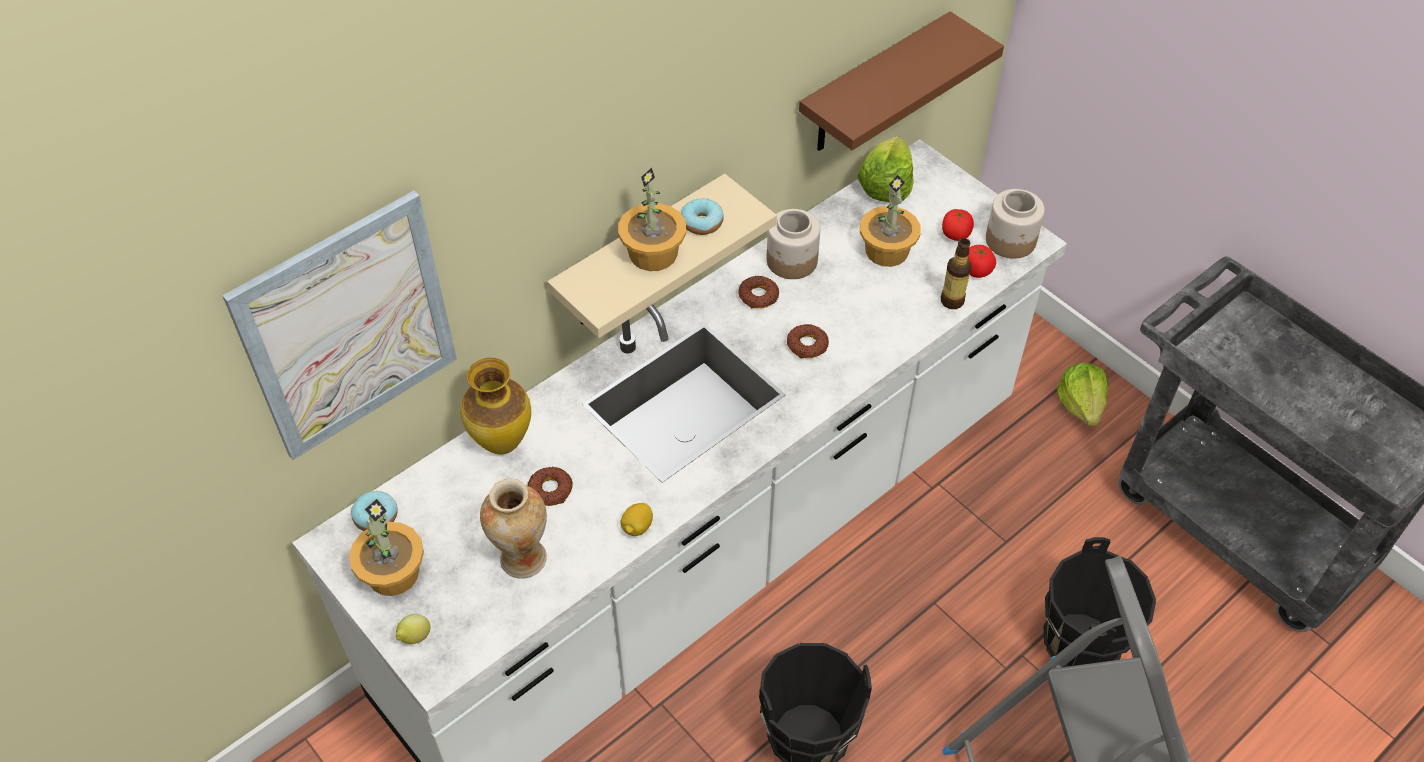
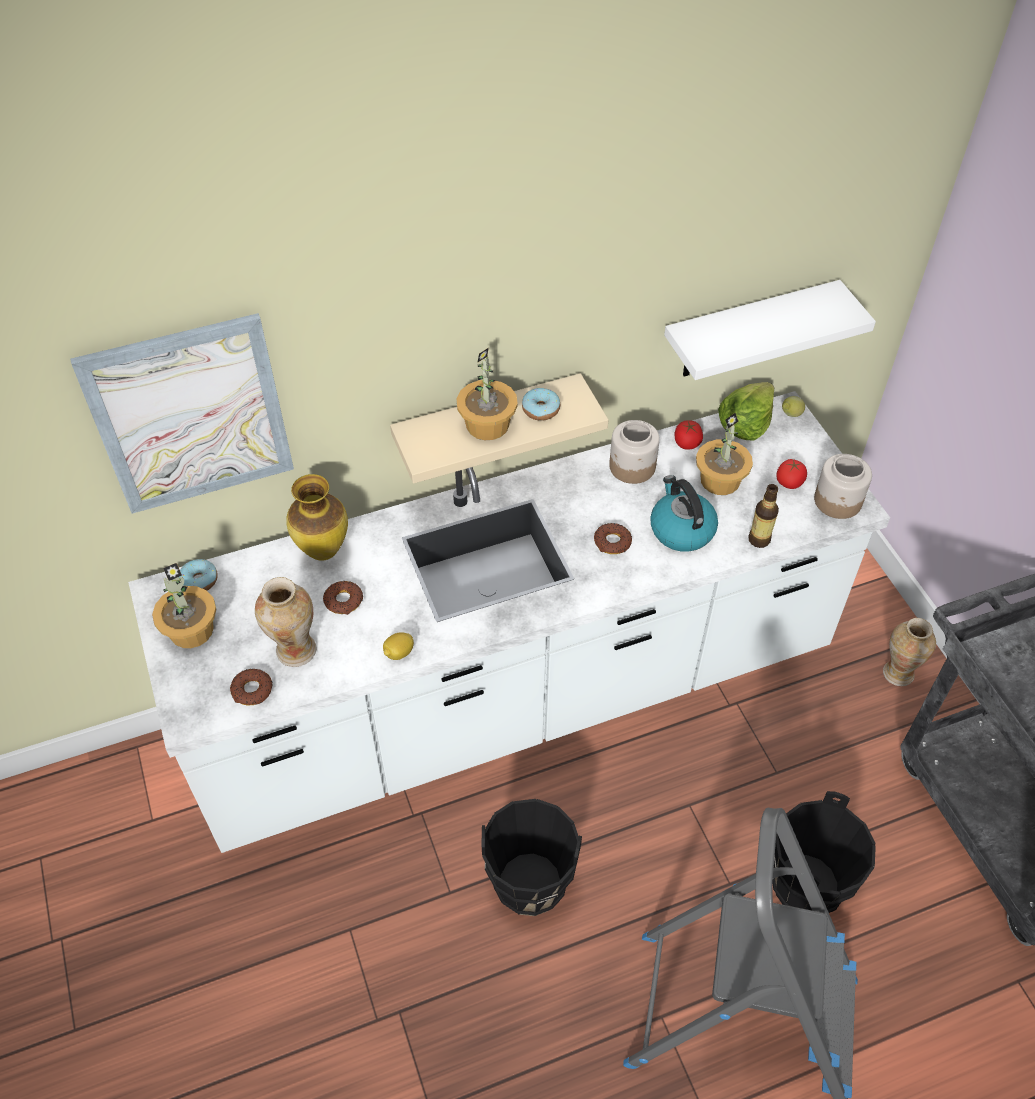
camera: 20 degrees right, 0 degrees up
lemon [395,614,430,644] -> lemon moved to [782,396,805,417]
donut [738,276,779,308] -> donut moved to [230,669,273,705]
brown shelf [799,11,1004,151] -> white shelf [664,280,876,380]
tomato [968,245,996,278] -> tomato moved to [675,420,703,450]
lettuce [1057,363,1108,426] -> vase [883,618,936,686]
none -> kettle [650,475,718,552]

